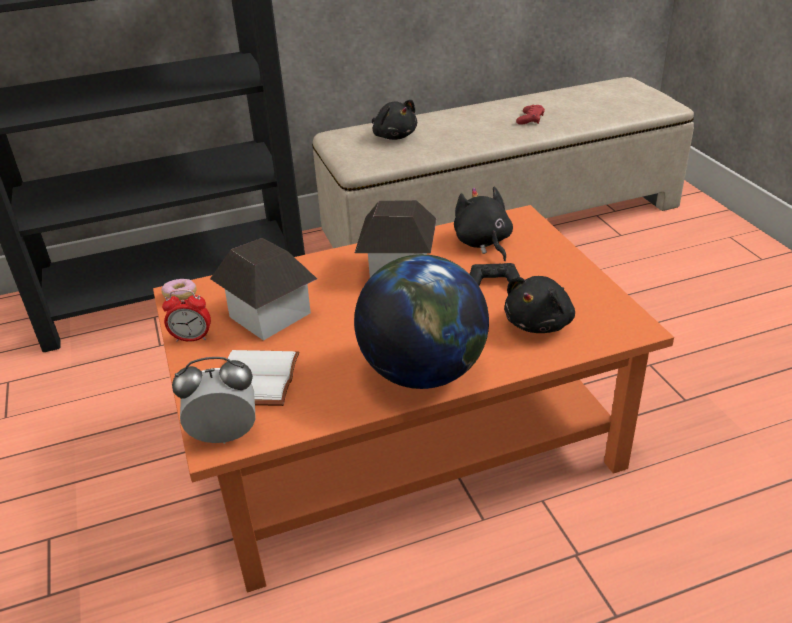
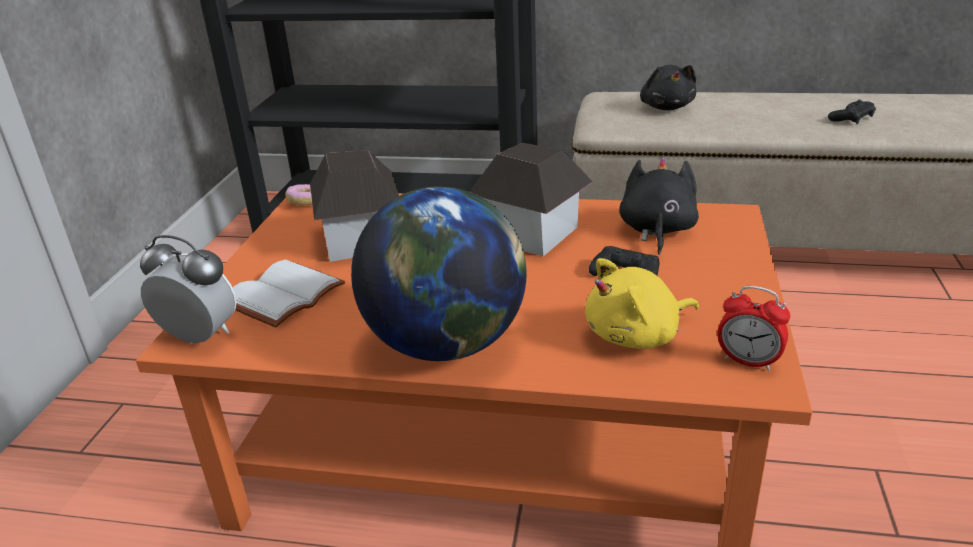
camera: 30 degrees right, 5 degrees down
alarm clock [162,289,211,342] -> alarm clock moved to [717,286,790,371]
black plush toy [504,276,575,333] -> yellow plush toy [585,258,699,349]
red game controller [516,105,545,125] -> black game controller [828,100,876,124]

